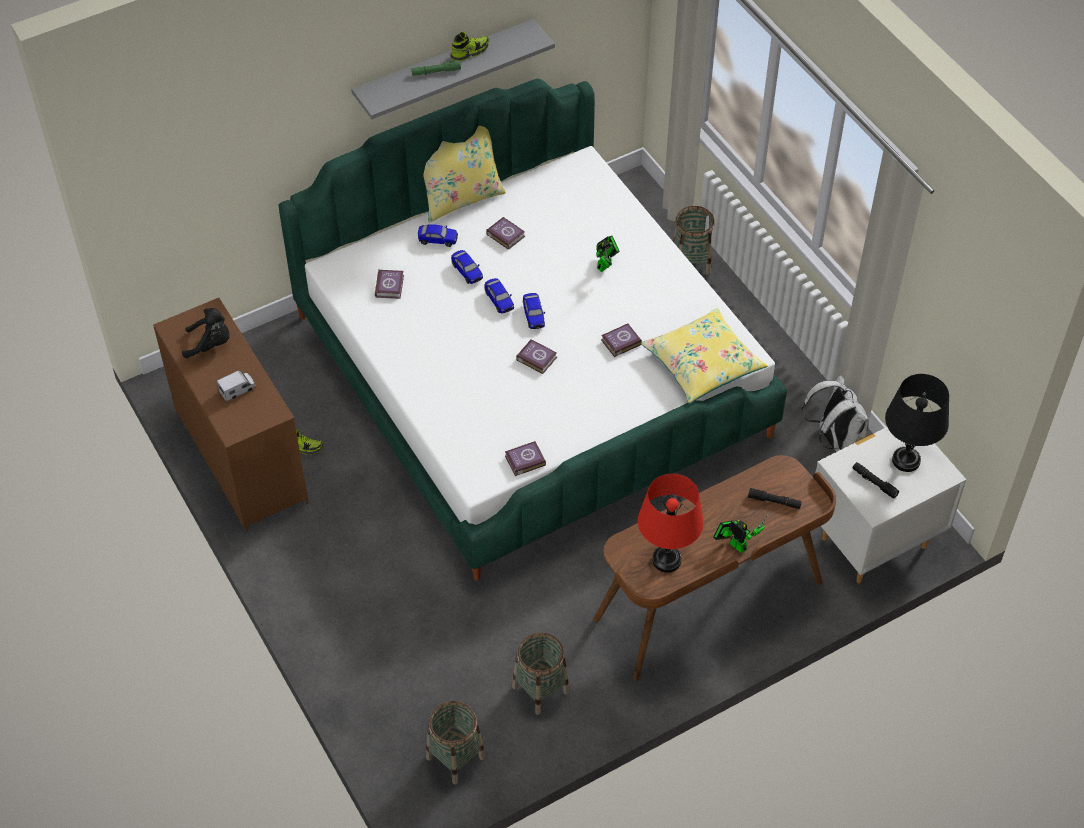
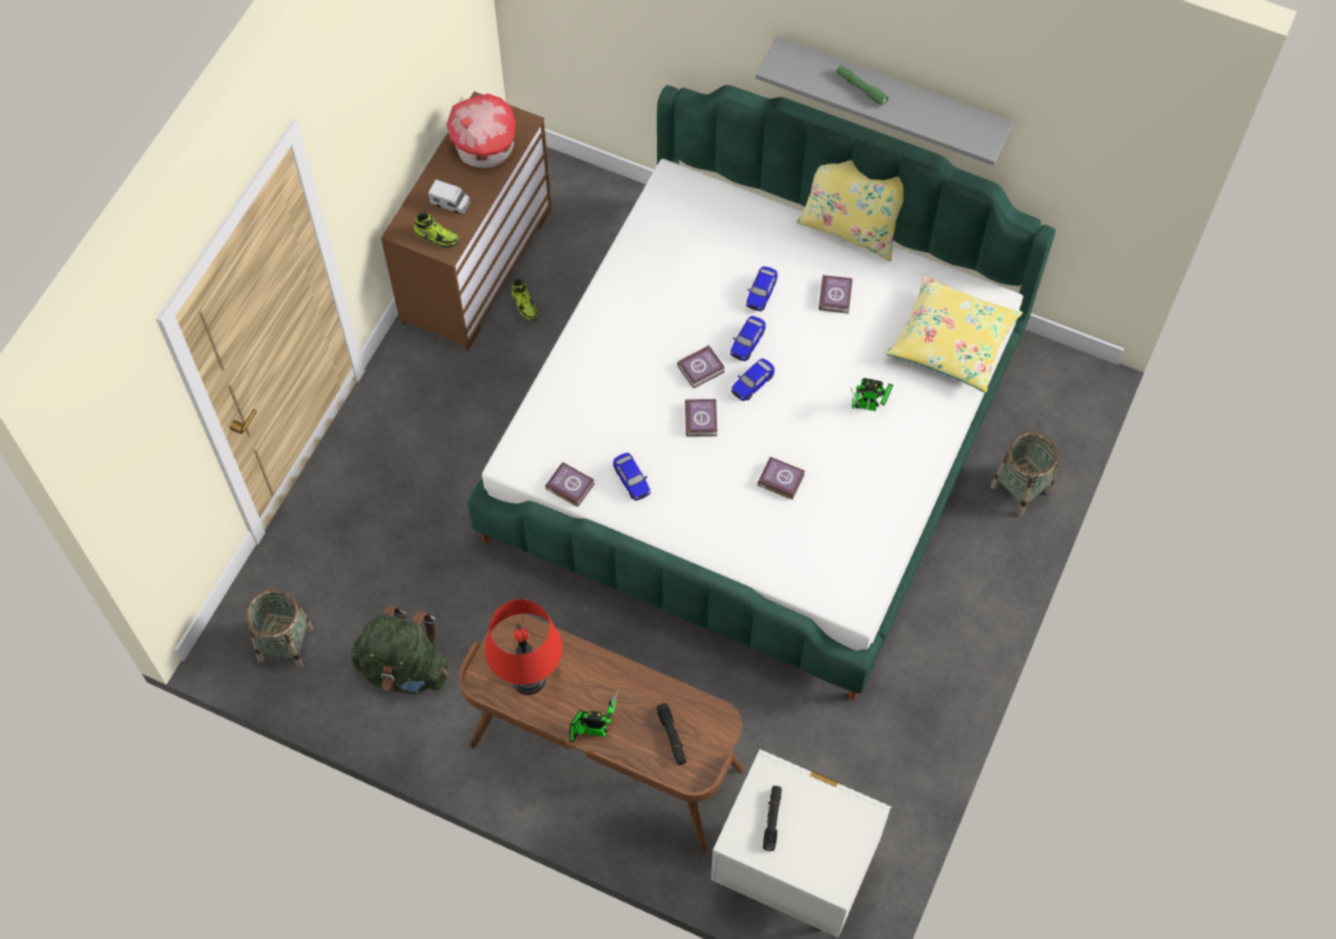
camera: 55 degrees right, 10 degrees up
black plush toy [182,308,229,358] -> toy house [447,94,516,168]
book [375,269,404,299] -> book moved to [677,345,725,389]
toy car [418,224,458,247] -> toy car moved to [613,453,650,501]
shoe [451,32,489,61] -> shoe moved to [413,212,460,248]
basket [512,633,569,715] -> green backpack [351,605,449,694]
yellow pillow [641,308,767,403] -> yellow pillow moved to [885,275,1023,393]
toy robot [713,514,769,553] -> toy robot turned 90 degrees counterclockwise [569,689,619,743]
white backpack [802,376,869,452] -> none
black table lamp [885,374,949,472] -> none

